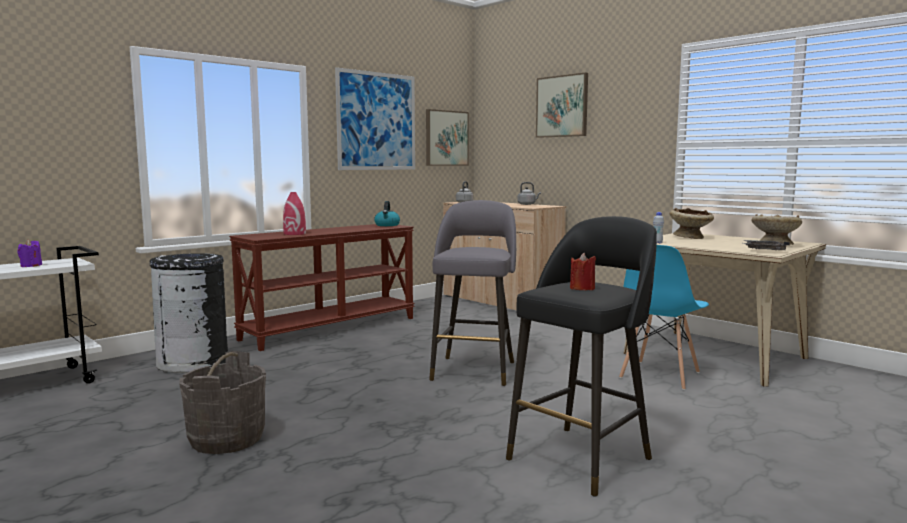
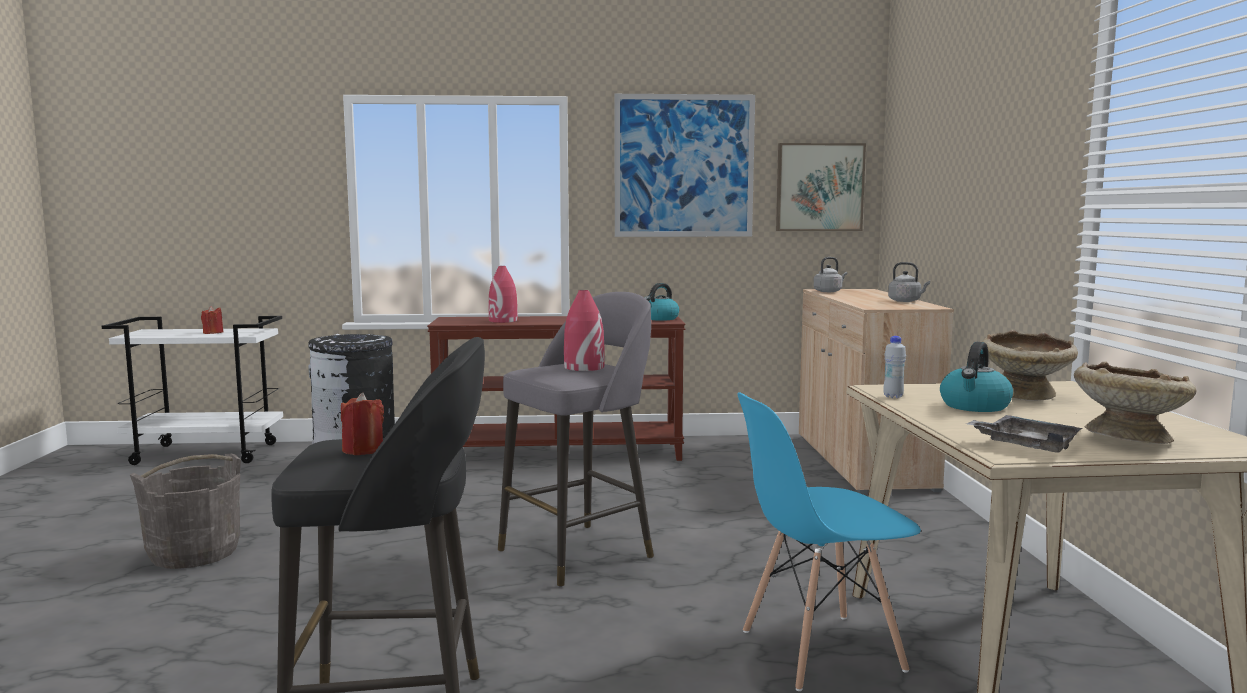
camera: 40 degrees right, 0 degrees up
purple candle [17,240,42,267] -> red candle [201,306,223,334]
picture [536,72,588,138] -> none
none -> red vase [564,290,605,371]
none -> kettle [940,342,1013,412]

